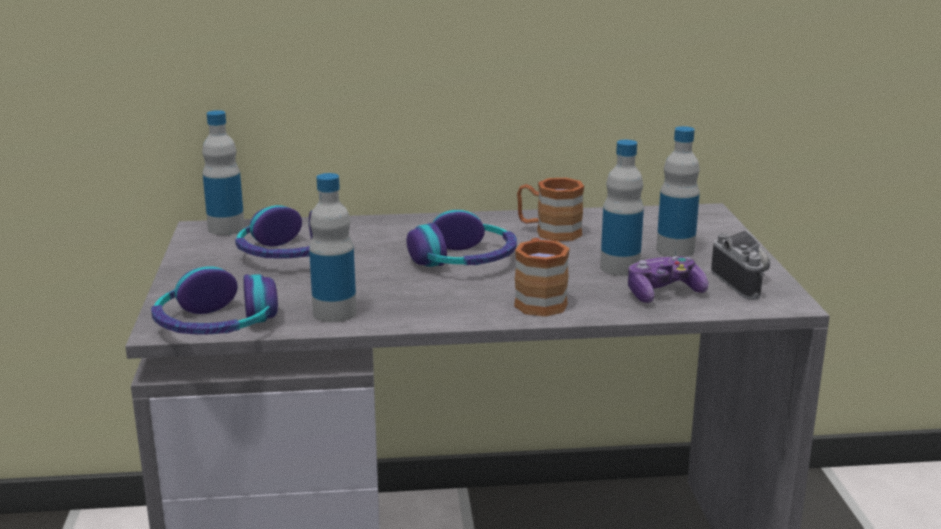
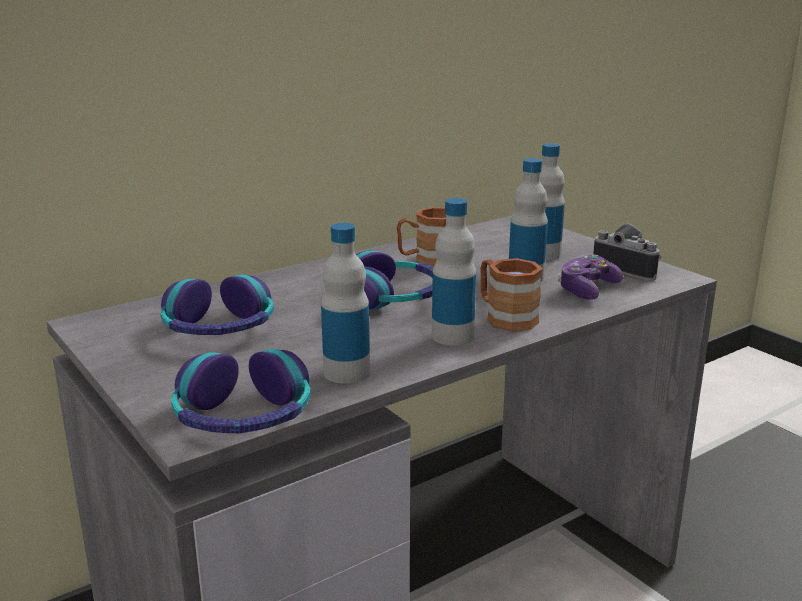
camera: 30 degrees left, 0 degrees up
bottle [202,110,245,235] -> bottle moved to [432,198,476,346]

